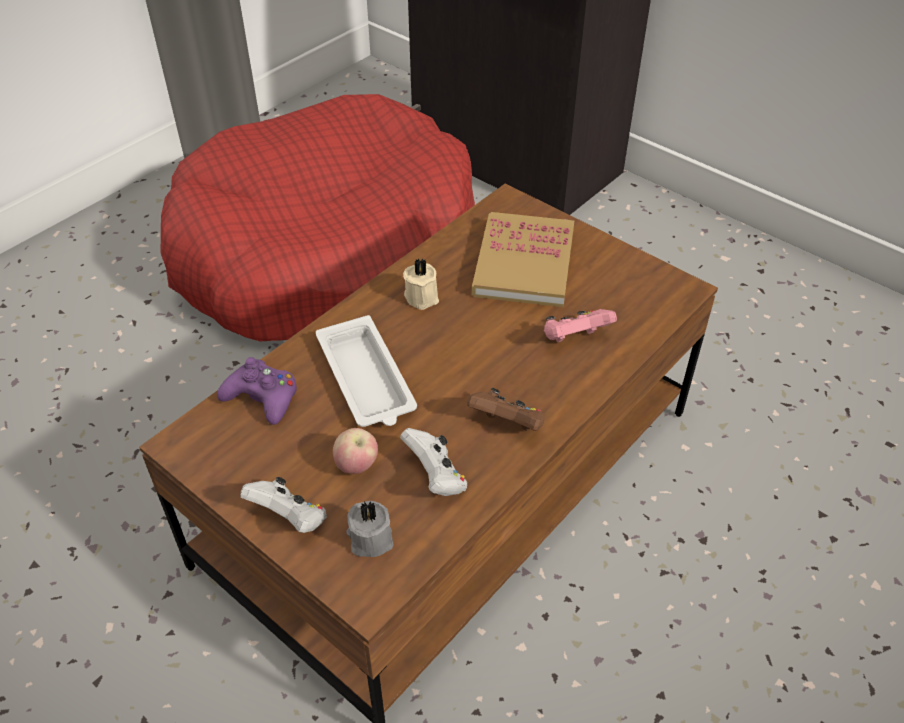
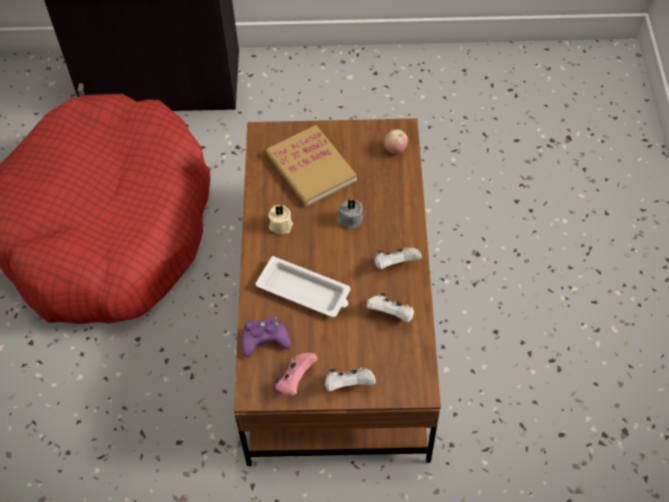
camera: 40 degrees left, 10 degrees up
apple [333,428,378,474] -> apple moved to [384,129,408,154]
grey candle [346,501,394,557] -> grey candle moved to [337,198,363,230]
brown game controller [467,388,545,431] -> white game controller [375,247,421,269]
pink game controller [544,309,617,342] -> pink game controller moved to [275,353,318,396]

